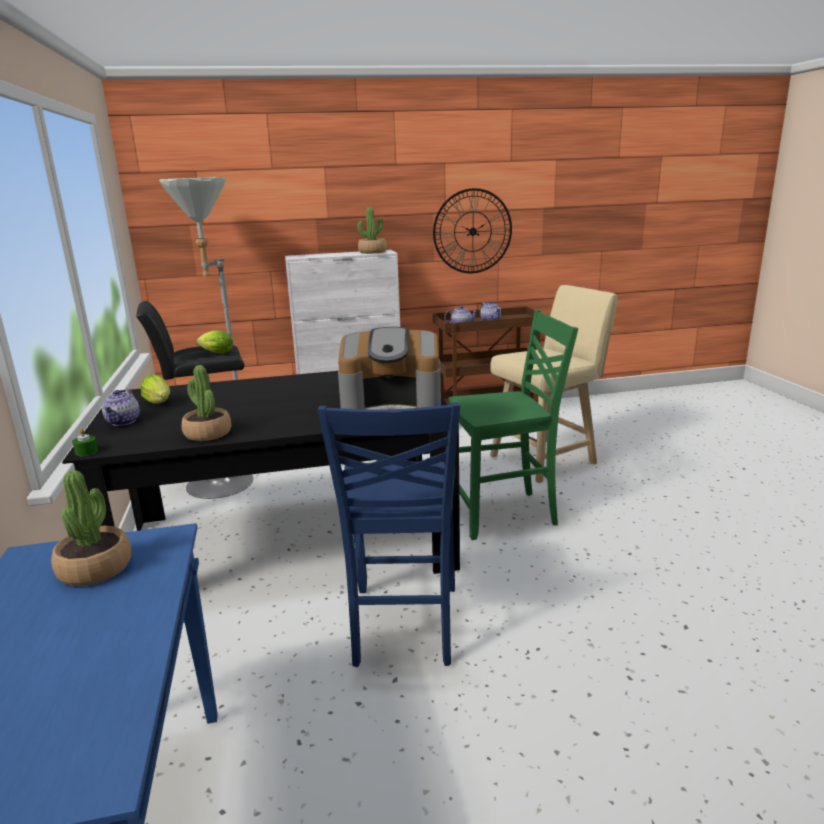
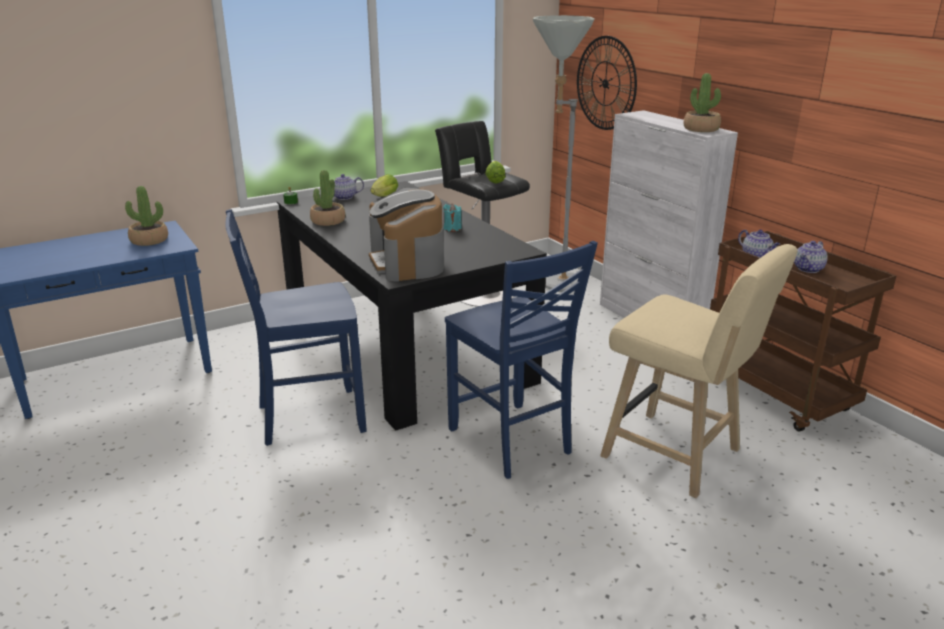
camera: 70 degrees right, 5 degrees up
wall clock [433,188,512,273] -> wall clock moved to [577,36,637,130]
green chair [448,310,578,540] -> blue chair [445,241,598,479]
none -> turquoise candle [443,203,462,232]

